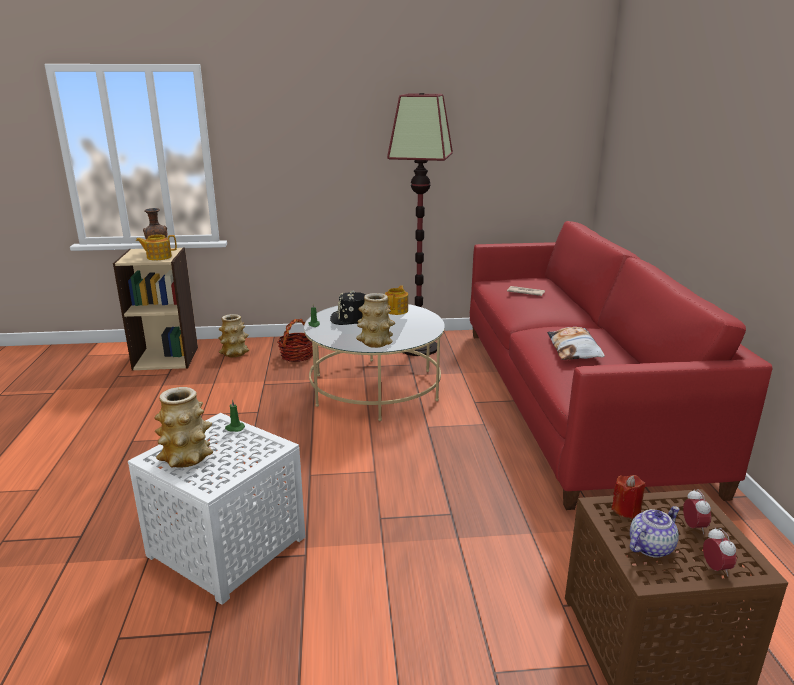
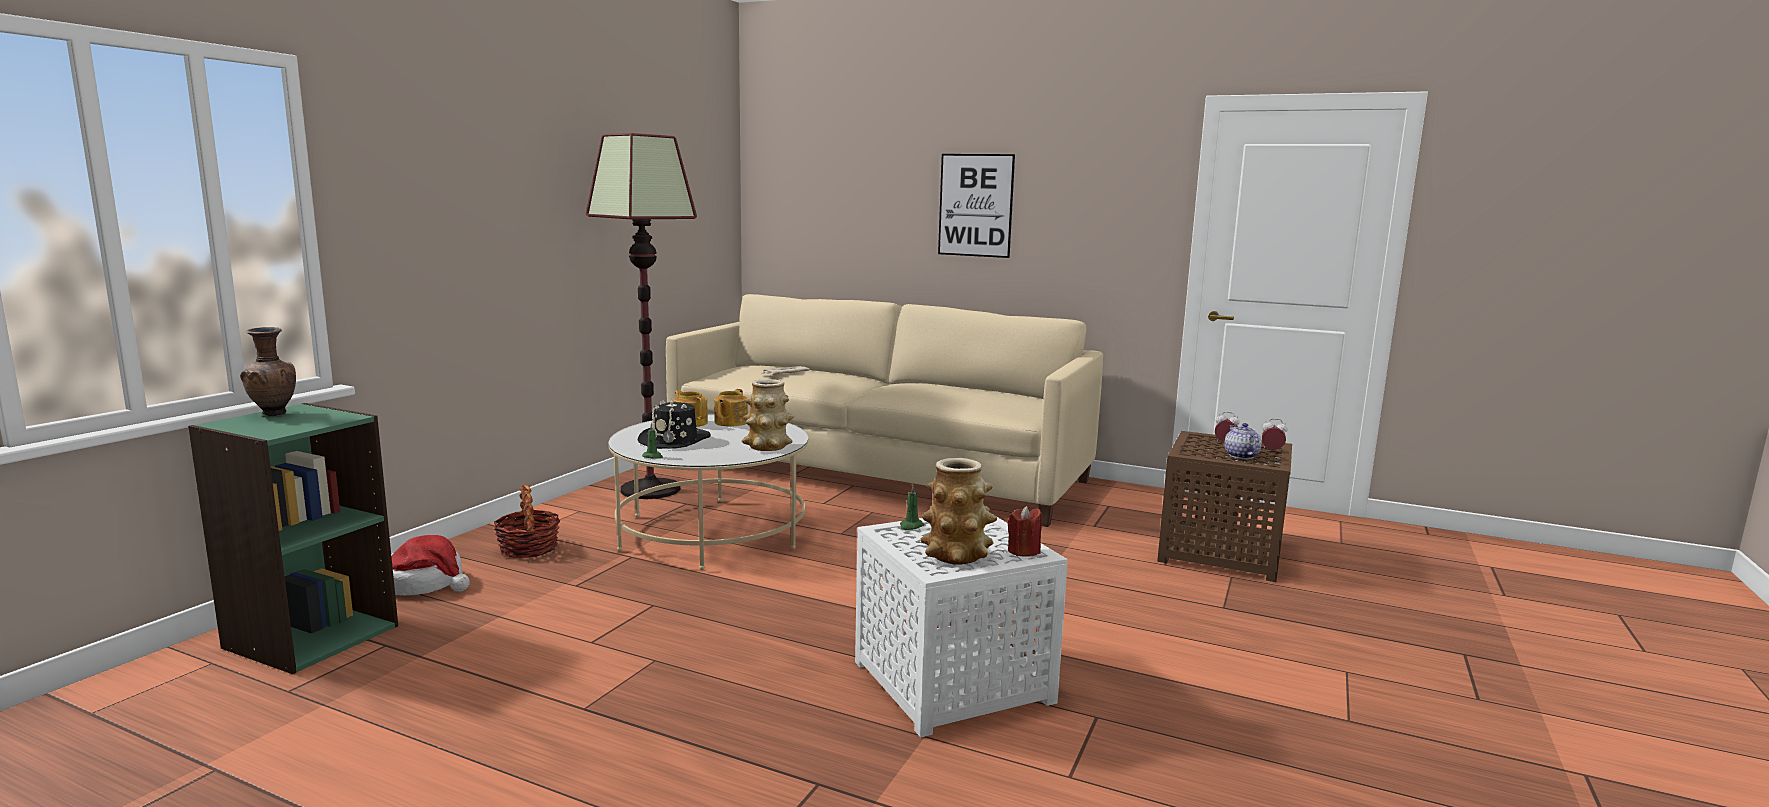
camera: 60 degrees left, 10 degrees down
beige bookcase [113,248,198,371] -> green bookcase [188,403,398,674]
teapot [136,234,177,260] -> teapot moved to [714,389,748,426]
vase [218,314,249,357] -> hat [391,535,470,596]
red sofa [470,221,773,510] -> beige sofa [666,294,1103,527]
pillow [547,327,605,360] -> none
red candle [611,475,646,519] -> red candle moved to [1008,506,1042,556]
none -> picture [938,154,1015,258]

